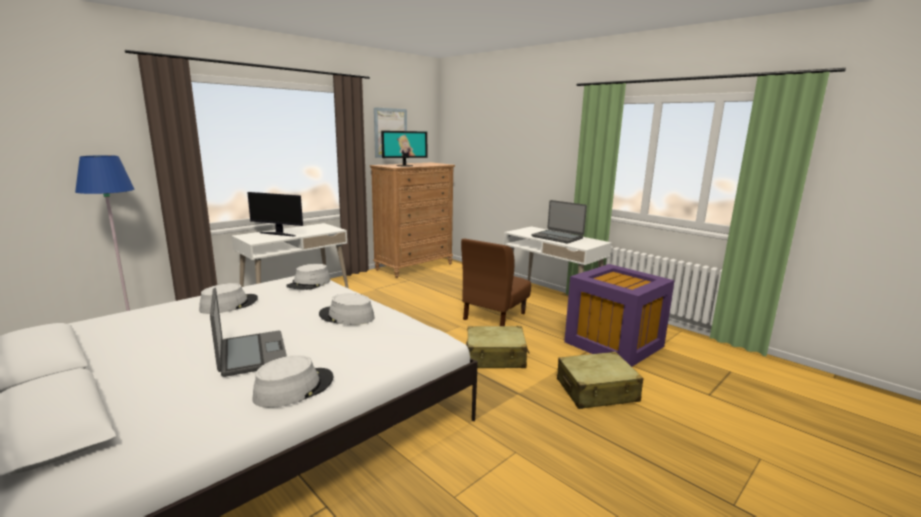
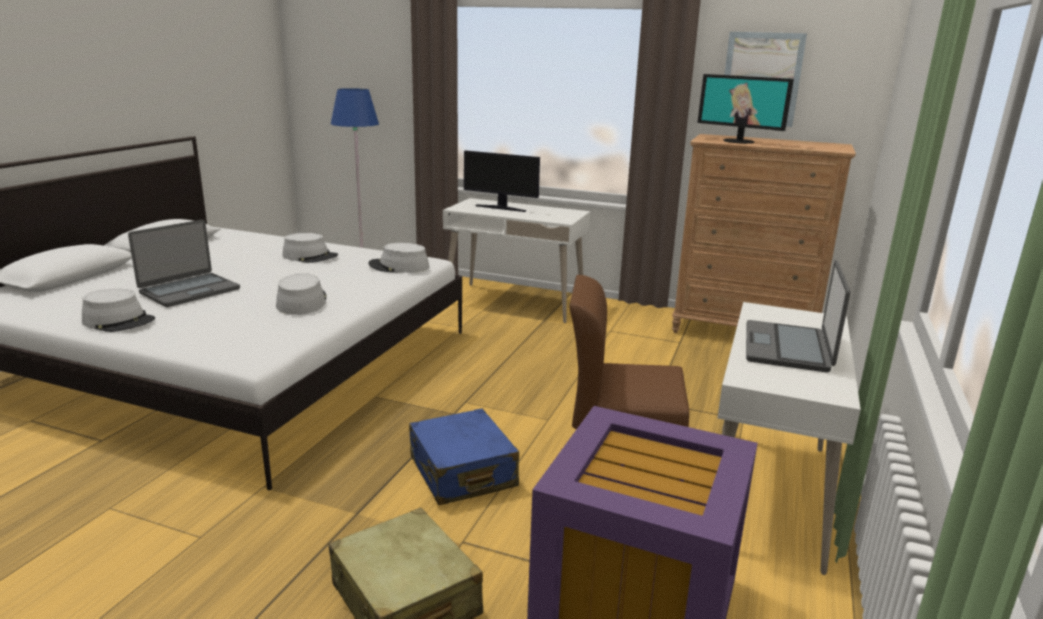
camera: 65 degrees right, 5 degrees up
monitor [247,192,303,237] -> monitor turned 60 degrees counterclockwise [464,150,540,212]
beige suitcase [466,326,530,368] -> blue suitcase [409,408,519,505]

